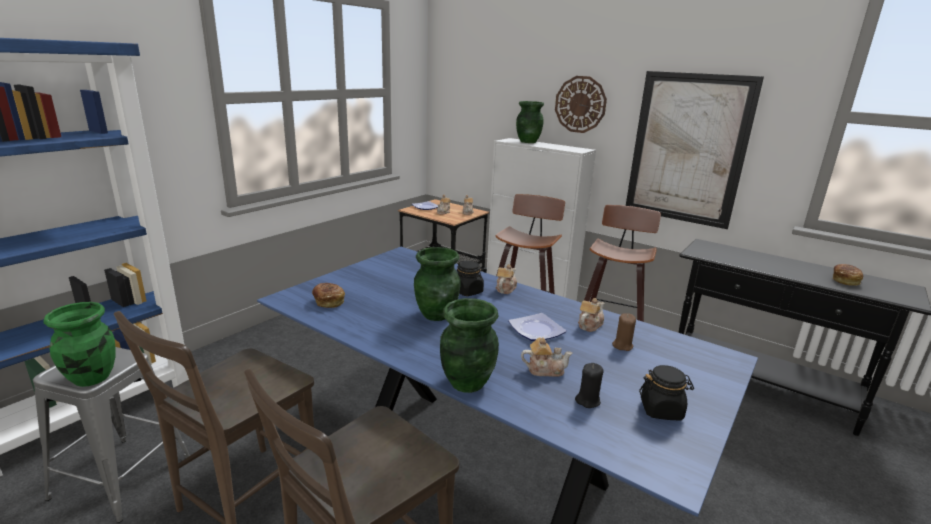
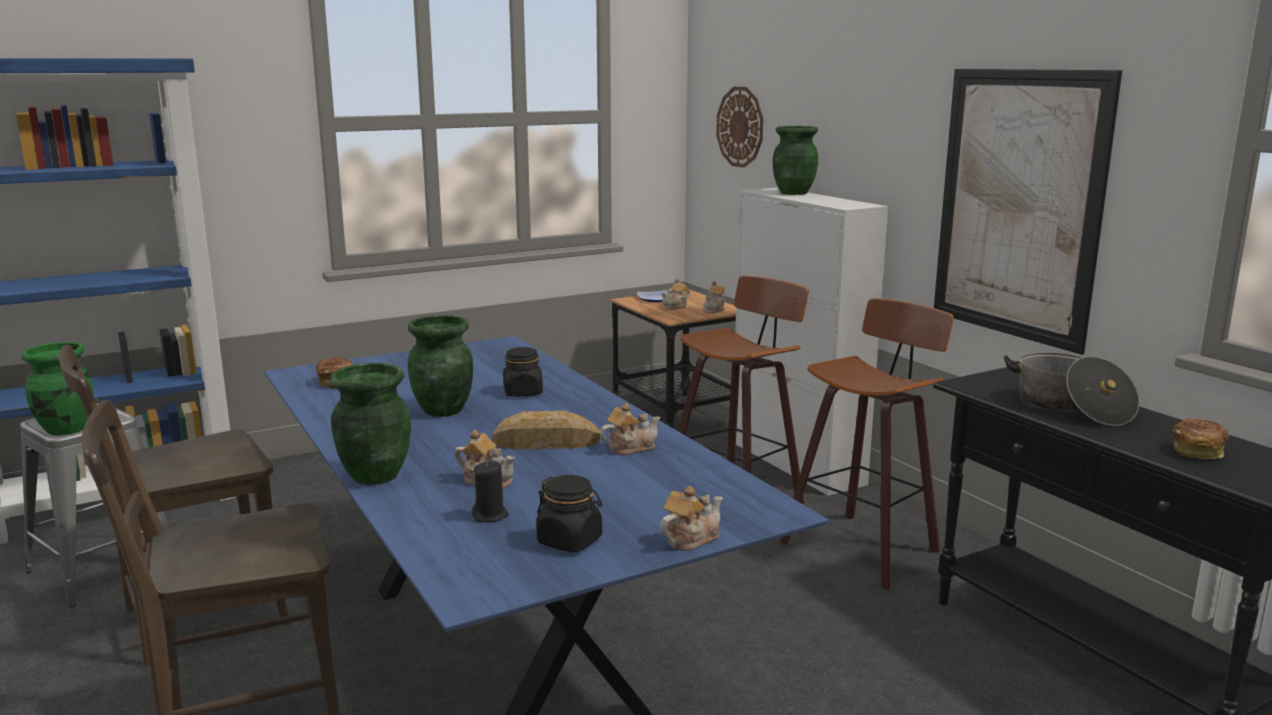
camera: 25 degrees right, 5 degrees down
teapot [496,264,517,294] -> teapot moved to [660,486,723,551]
plate [508,313,567,341] -> bread [492,411,600,449]
wall clock [555,76,607,133] -> wall clock moved to [716,87,763,168]
brown candle [612,313,636,351] -> none
none -> cooking pot [1004,353,1140,426]

